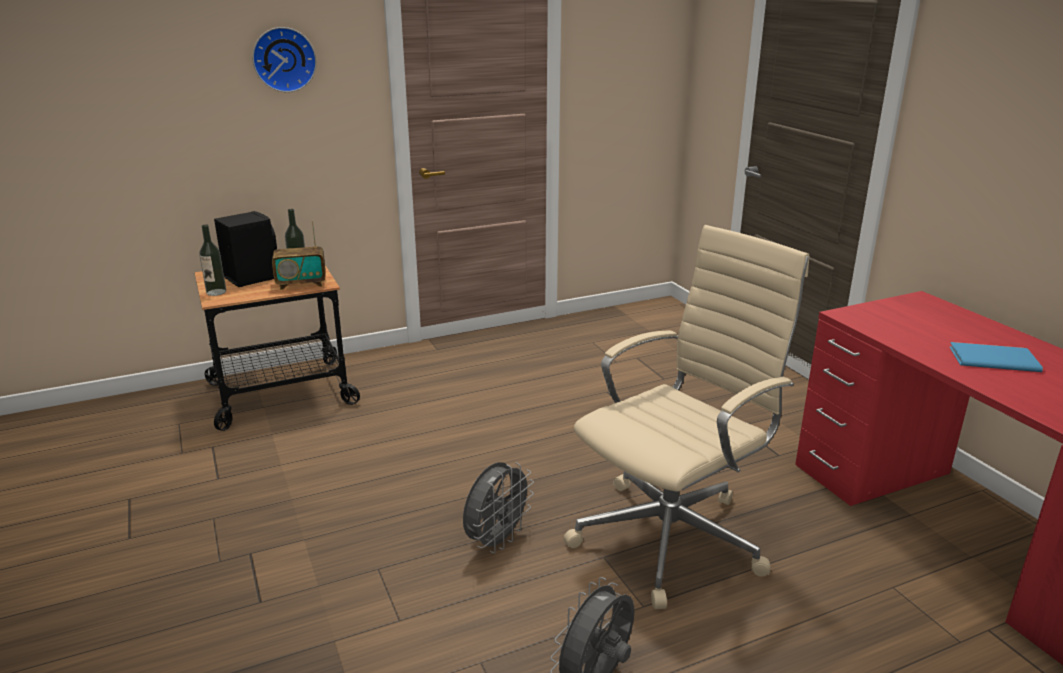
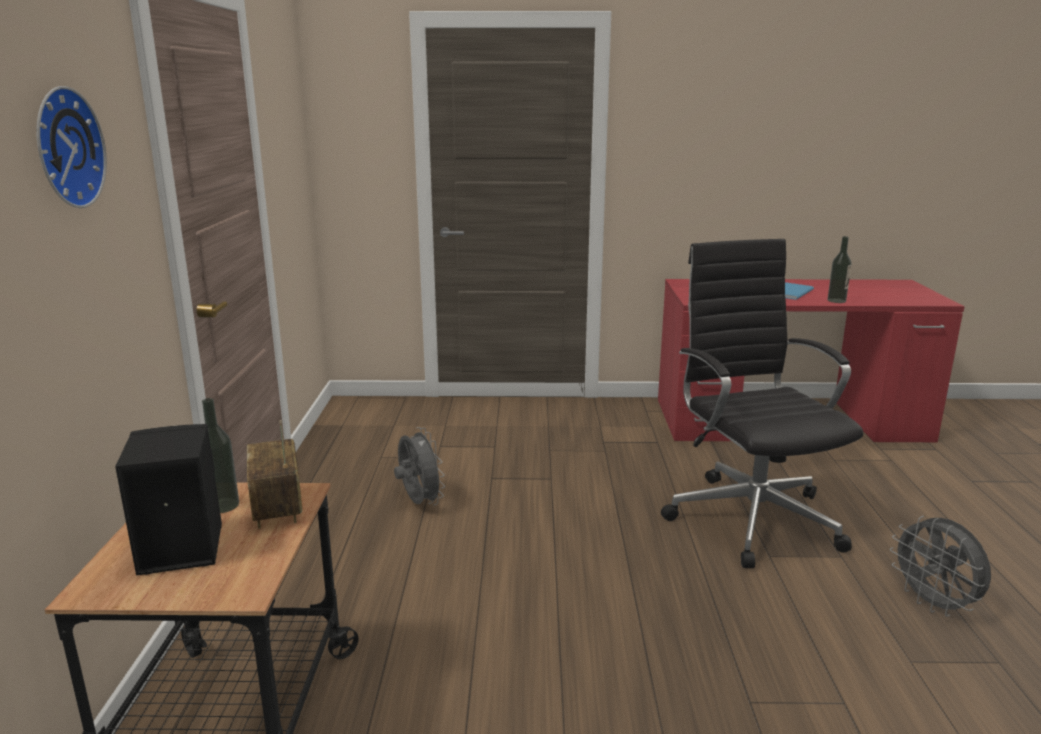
camera: 65 degrees left, 5 degrees down
bottle [199,224,226,296] -> bottle moved to [827,236,852,303]
radio [272,220,325,290] -> radio turned 150 degrees clockwise [247,420,302,529]
grey fan [463,462,534,553] -> grey fan moved to [394,427,445,506]
beige office chair [564,225,809,609] -> black office chair [661,239,863,568]

